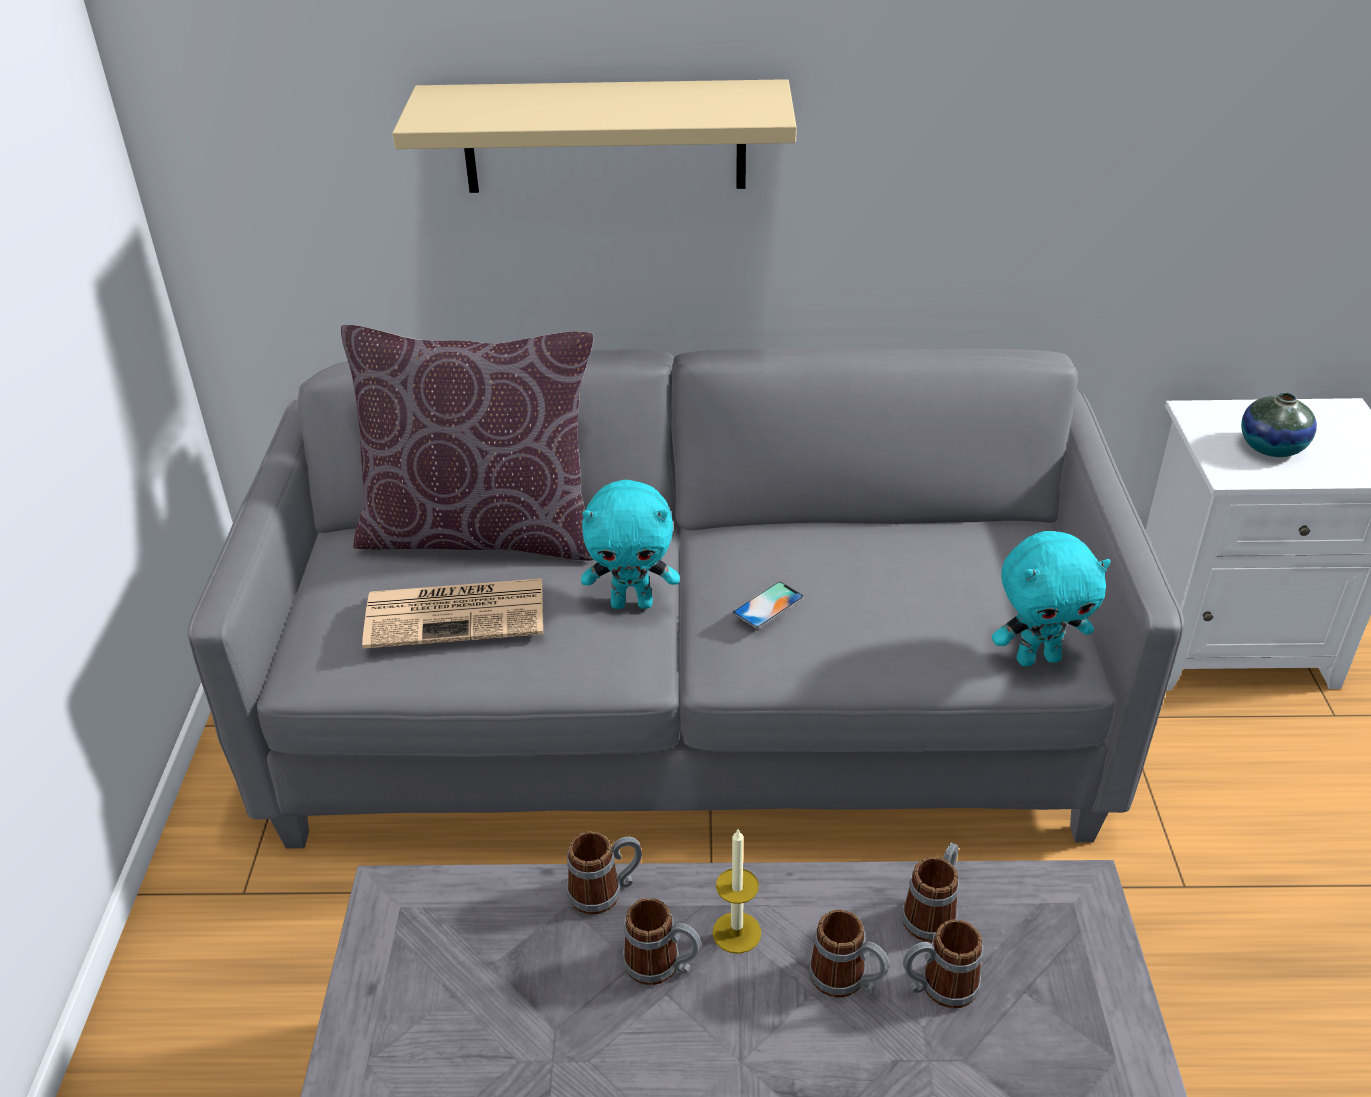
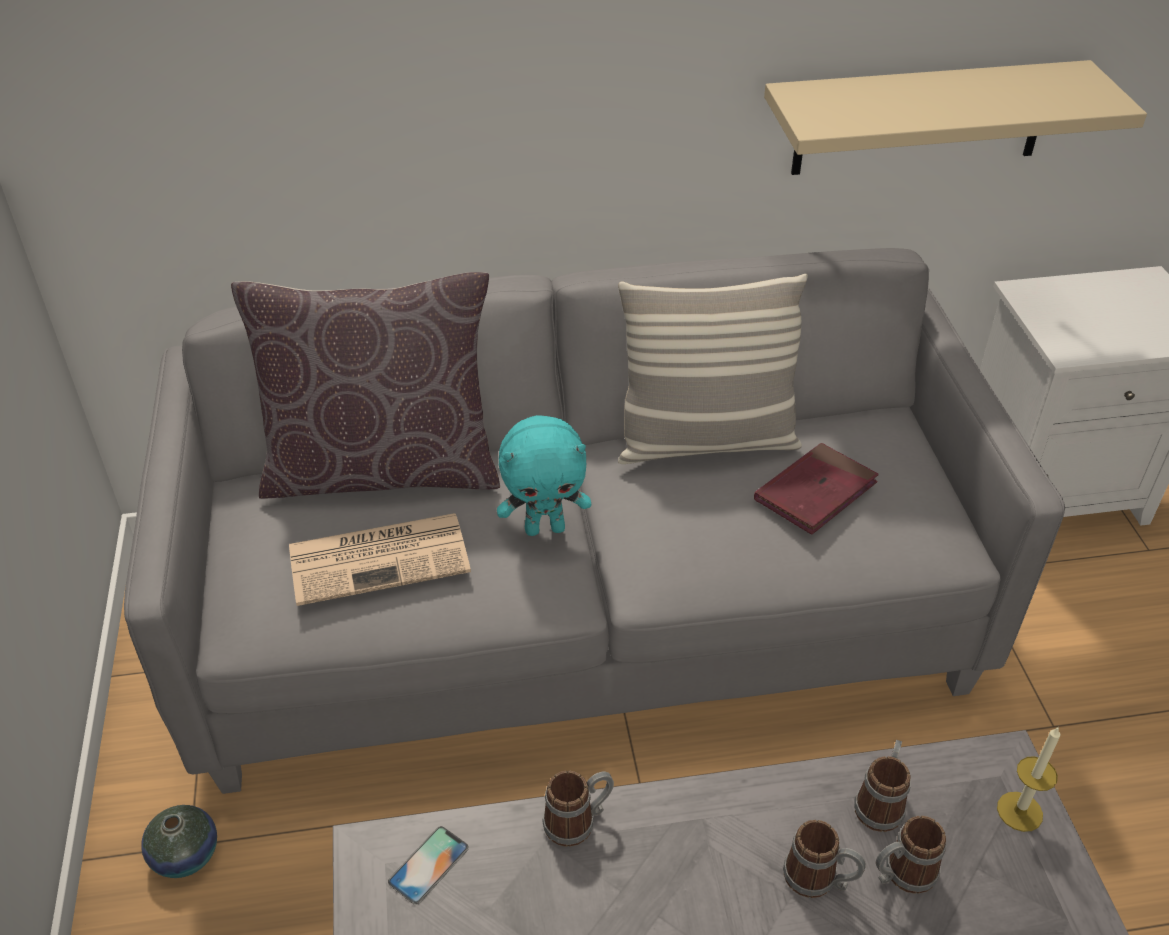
camera: 10 degrees left, 5 degrees up
beige shelf [392,79,797,193] -> beige shelf moved to [764,60,1147,175]
mug [622,898,701,985] -> none
candle [713,829,761,954] -> candle moved to [997,726,1060,832]
phone [733,582,804,629] -> phone moved to [388,826,469,905]
turquoise plush toy [992,531,1111,667] -> none
vase [1241,392,1317,457] -> vase moved to [141,805,217,878]
none -> pillow [618,274,808,464]
none -> red book [754,443,879,535]

